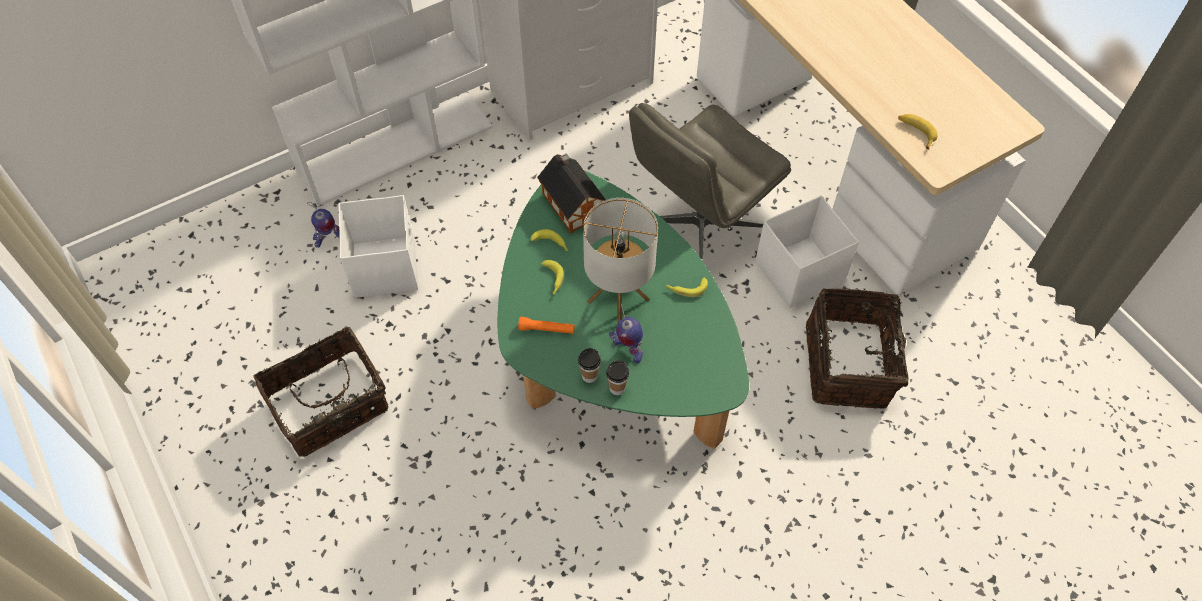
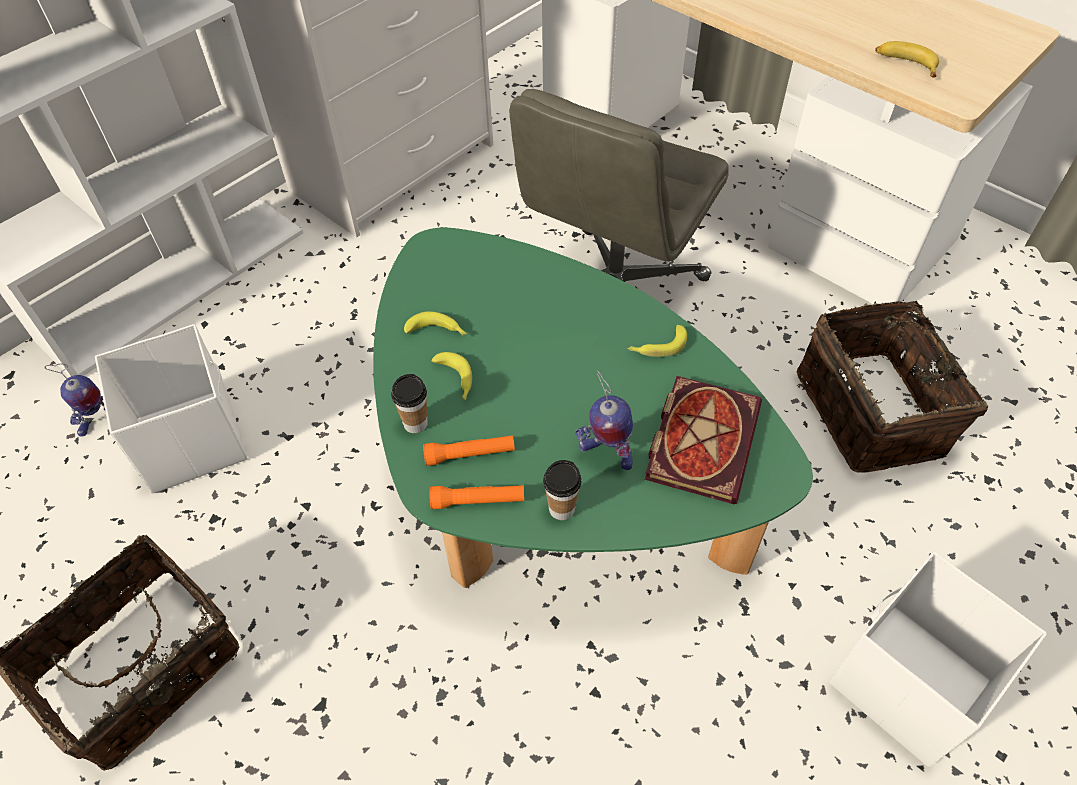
camera: 15 degrees left, 5 degrees down
toy house [537,153,606,233] -> none
table lamp [583,198,658,322] -> none
cup [606,360,629,395] -> cup moved to [391,374,428,433]
white storage box [755,196,859,308] -> white storage box moved to [829,551,1047,767]
none -> orange flashlight [430,485,524,509]
none -> book [645,376,762,504]

